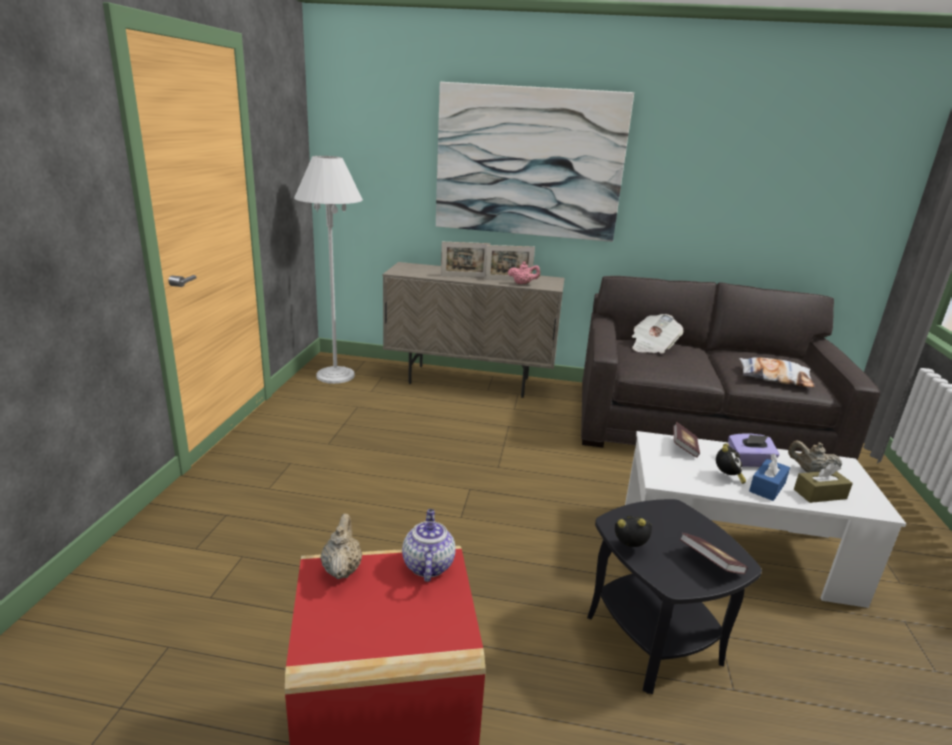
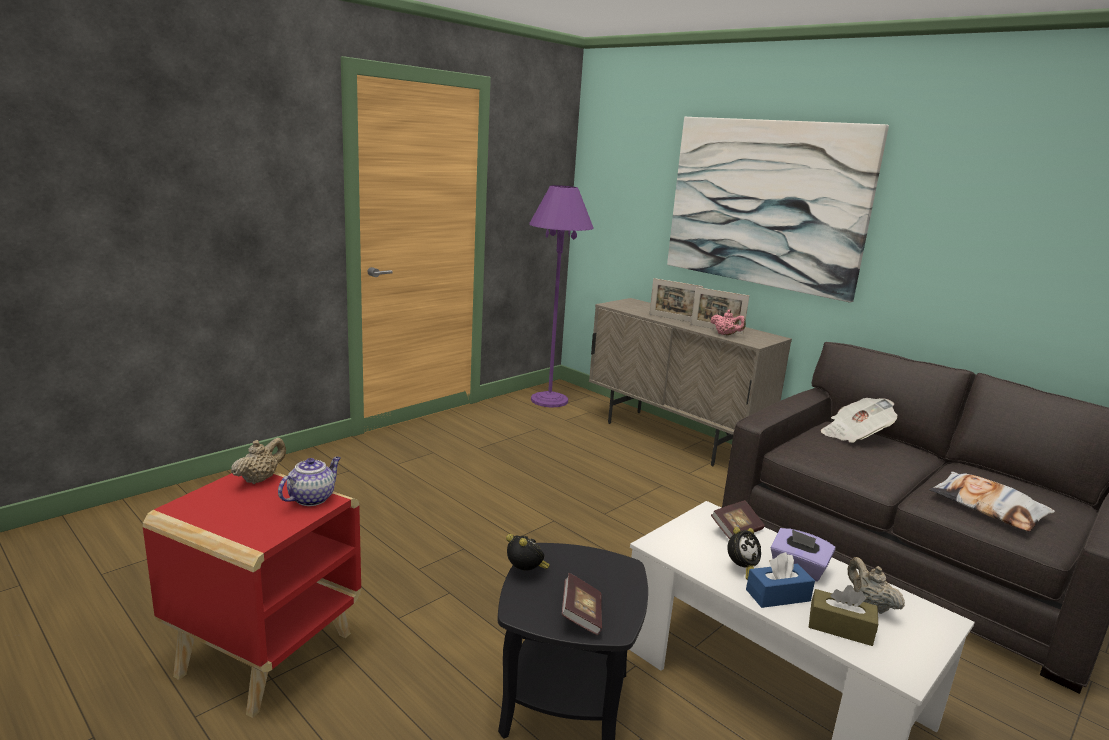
camera: 35 degrees right, 5 degrees down
white floor lamp [294,156,363,384] -> purple floor lamp [529,185,594,408]

